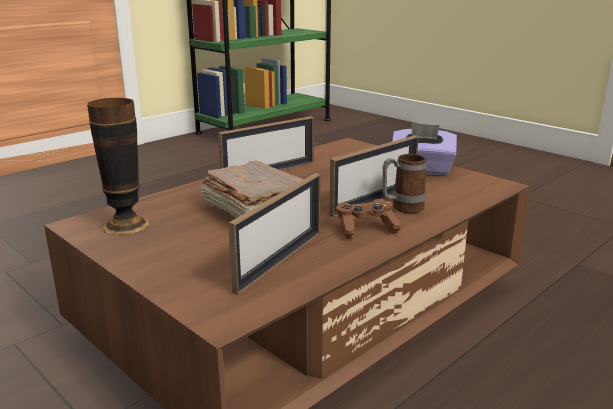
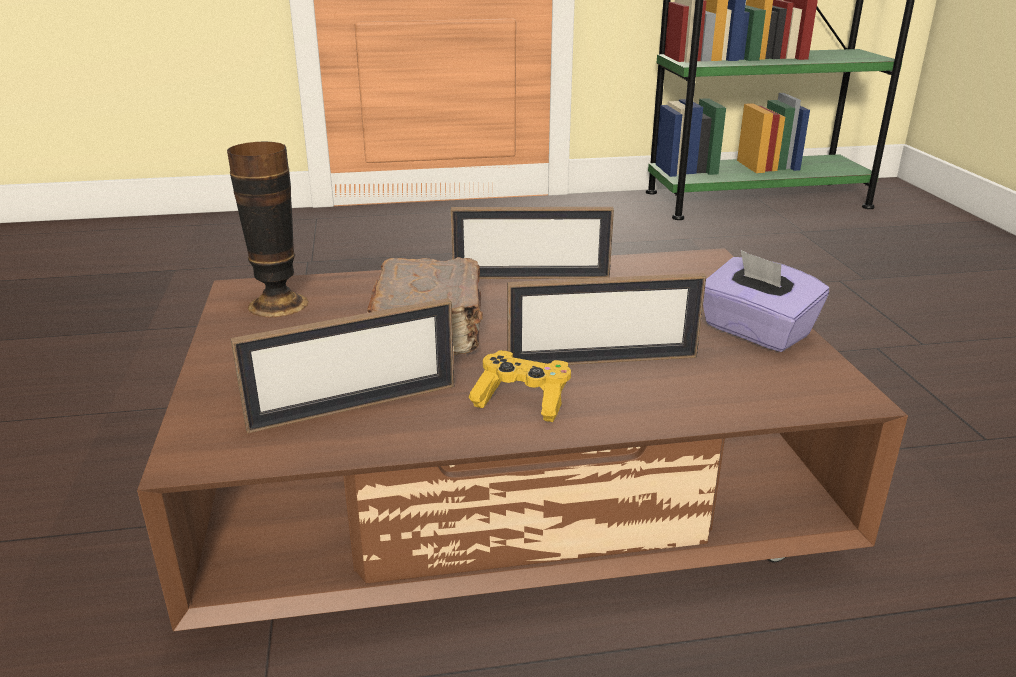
camera: 35 degrees right, 5 degrees up
brown game controller [336,199,402,239] -> yellow game controller [468,350,571,422]
mug [382,154,426,213] -> none

